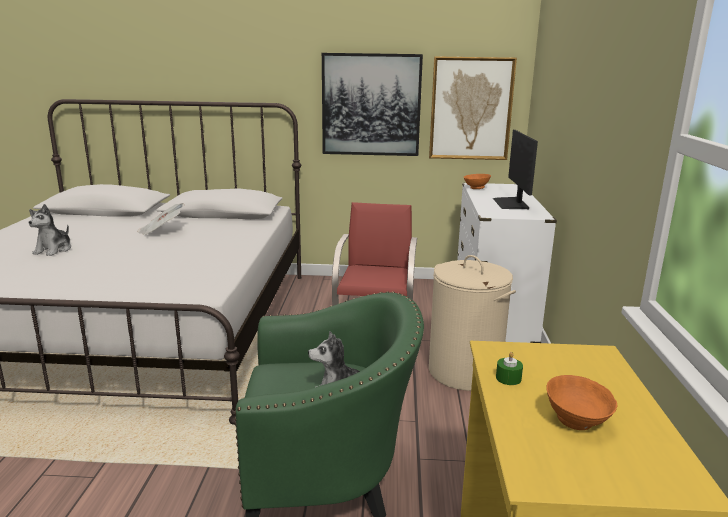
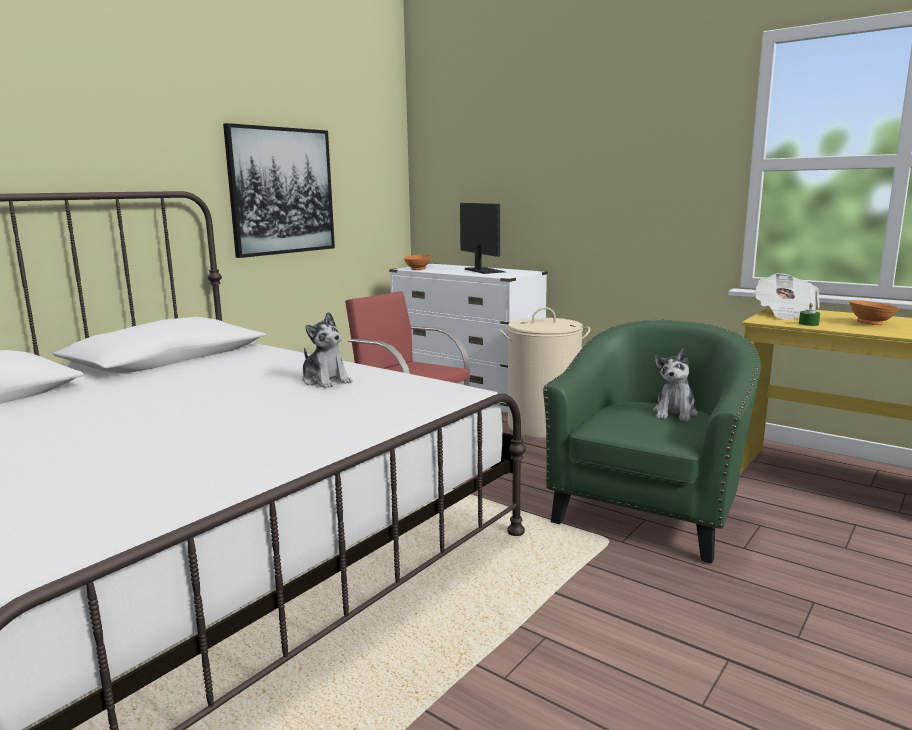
camera: 55 degrees left, 5 degrees down
plush toy [28,204,71,256] -> plush toy moved to [302,312,352,388]
newspaper [137,203,185,235] -> newspaper moved to [754,273,820,320]
picture [429,56,517,160] -> none
monitor [493,130,538,209] -> monitor turned 150 degrees counterclockwise [460,203,505,274]

